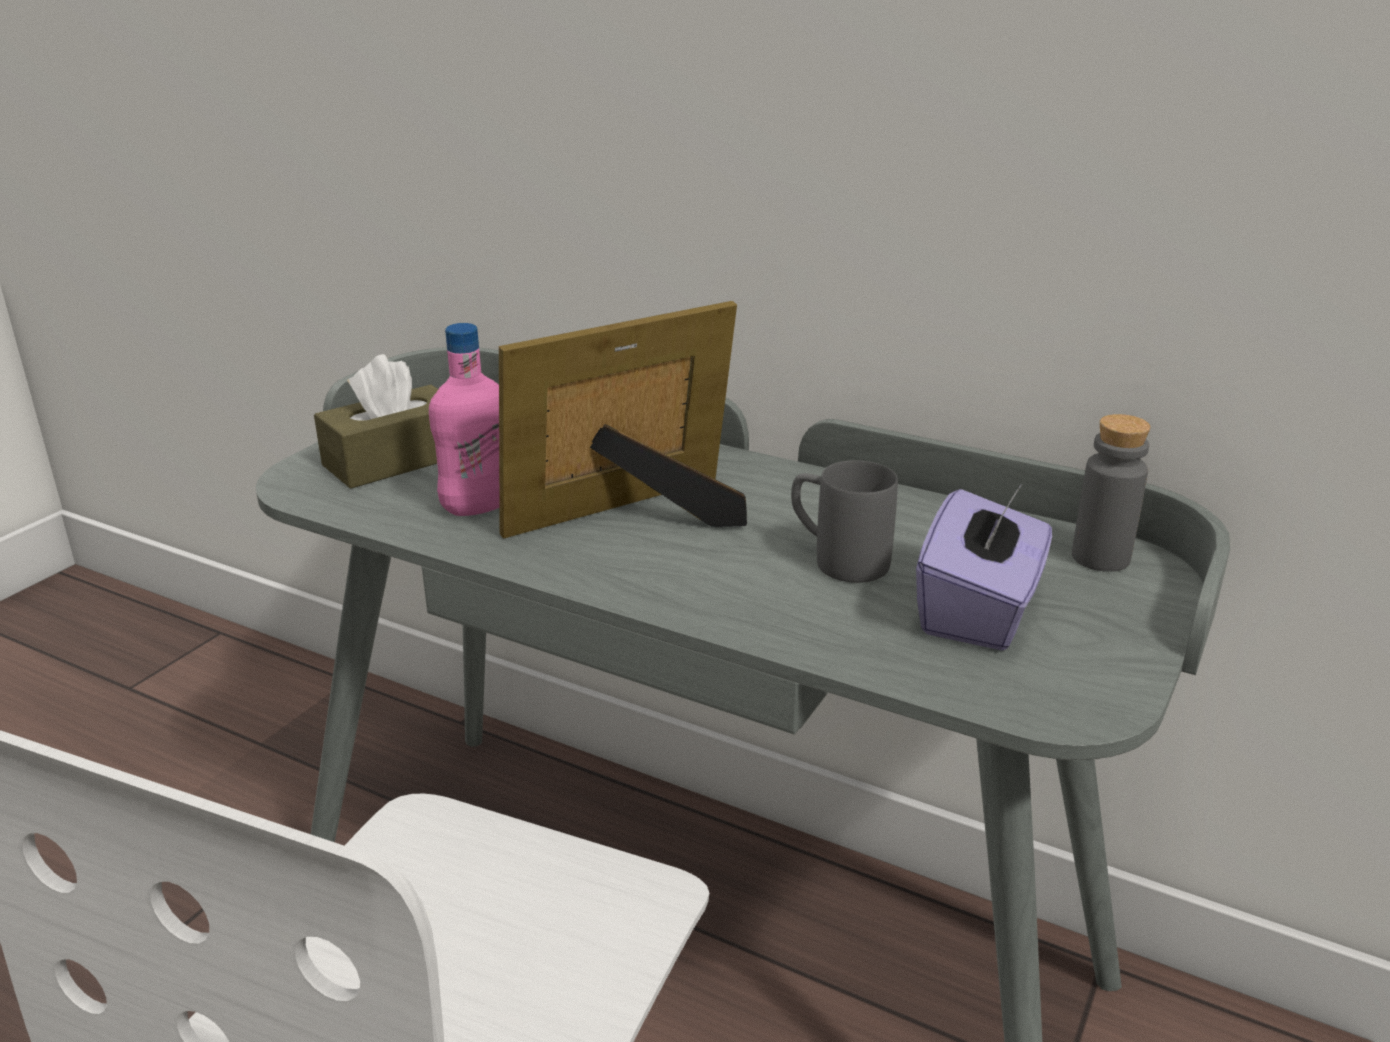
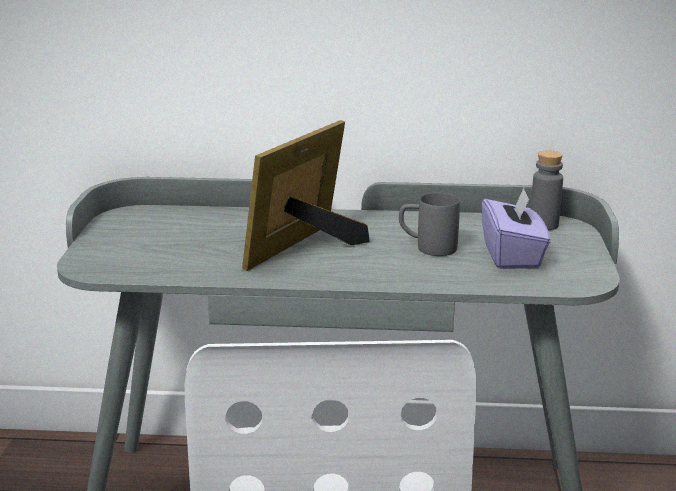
camera: 25 degrees left, 5 degrees down
brown tissue box [314,354,438,488] -> none
pink bottle [429,323,499,516] -> none

